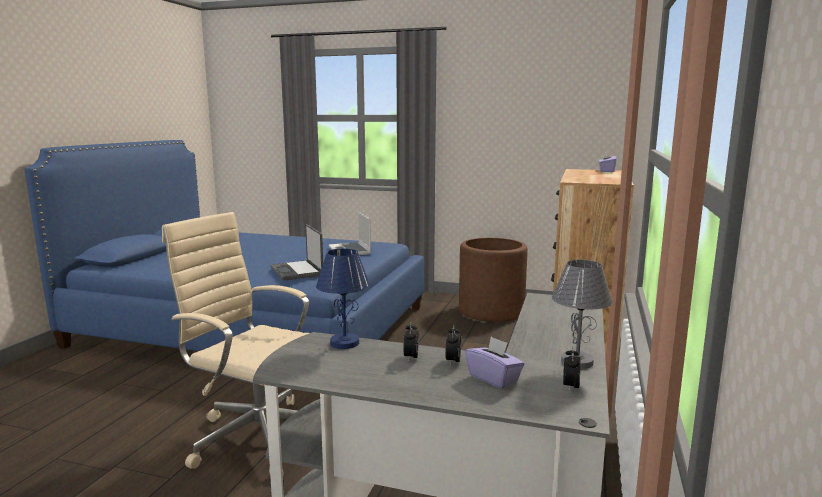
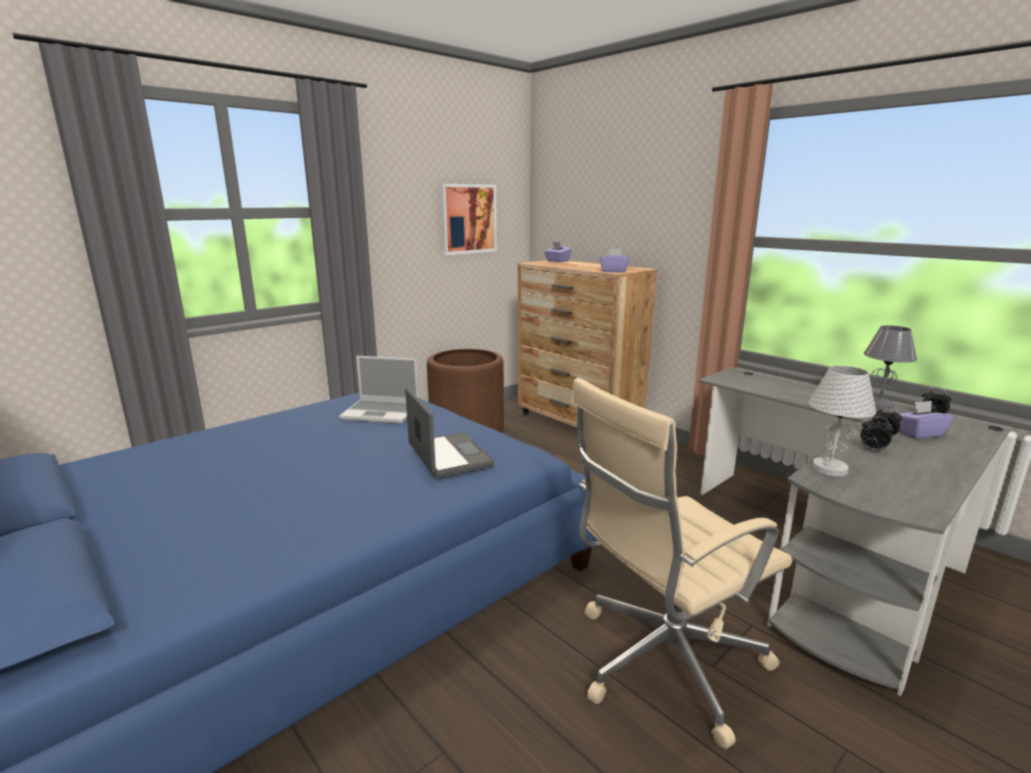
camera: 60 degrees left, 5 degrees up
laptop [270,224,323,280] -> laptop turned 120 degrees counterclockwise [405,388,494,478]
blue table lamp [316,249,370,349] -> white table lamp [809,366,876,476]
none -> picture [440,184,497,255]
none -> purple tissue box [600,249,629,273]

